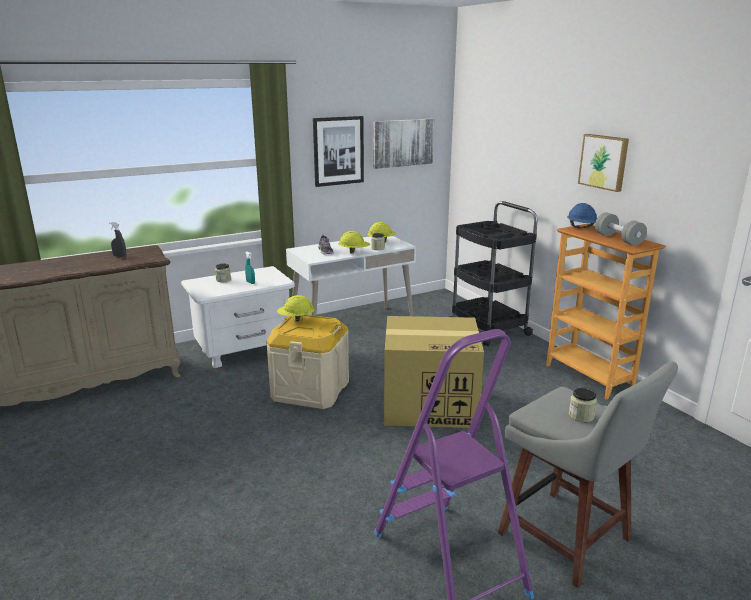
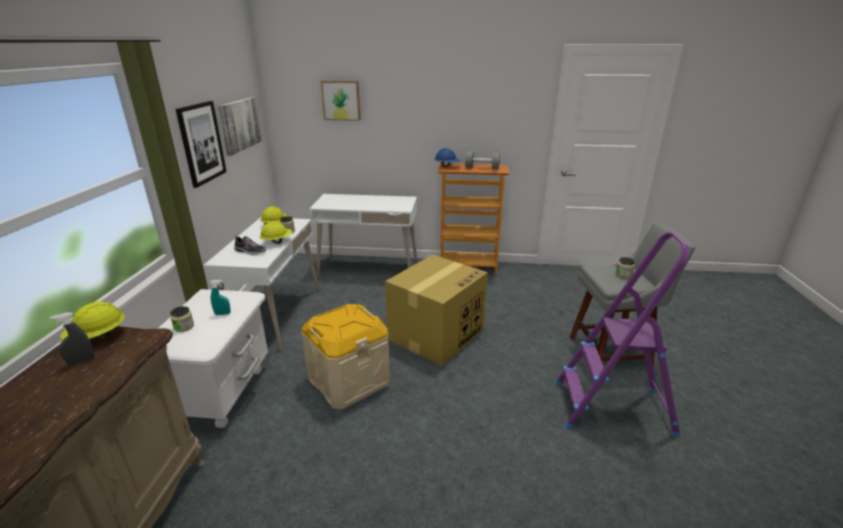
camera: 55 degrees left, 5 degrees up
yellow hard hat [277,295,315,322] -> yellow hard hat moved to [60,302,125,340]
black cart [449,201,537,346] -> white desk [309,194,417,276]
picture [578,134,629,192] -> picture moved to [321,81,361,121]

